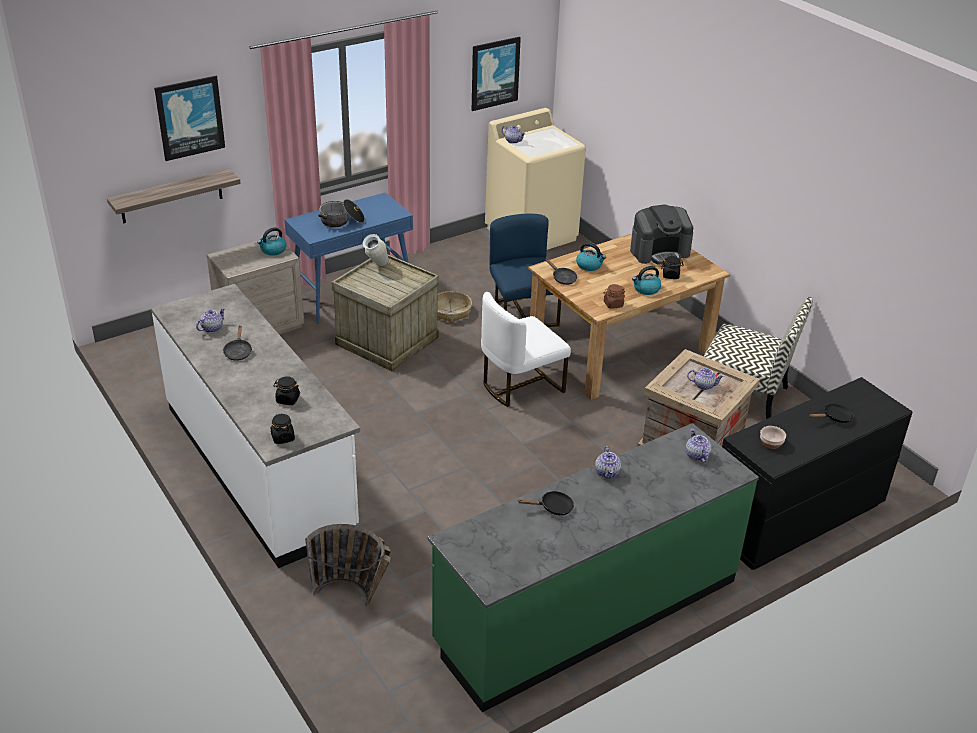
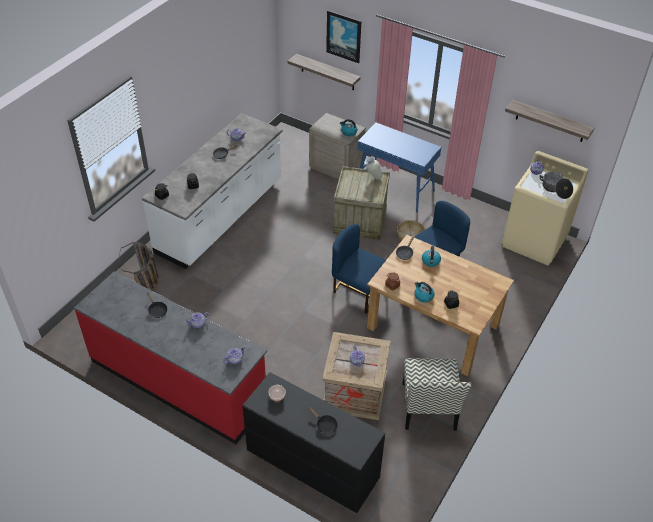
camera: 65 degrees right, 10 degrees up
cooking pot [318,199,365,228] -> cooking pot moved to [540,172,573,199]
green counter [428,423,759,712] -> red counter [74,271,267,444]
picture [472,37,521,111] -> shelf [505,99,595,142]
white chair [481,292,571,407] -> blue chair [332,224,386,314]
coffee machine [630,204,693,265] -> none

